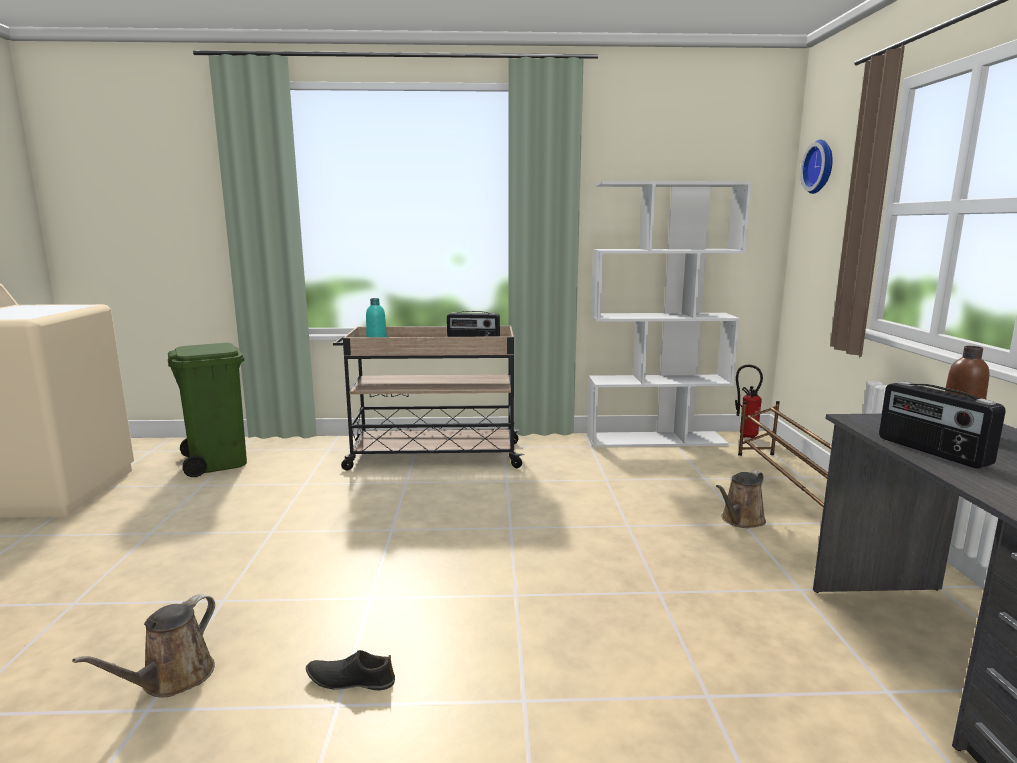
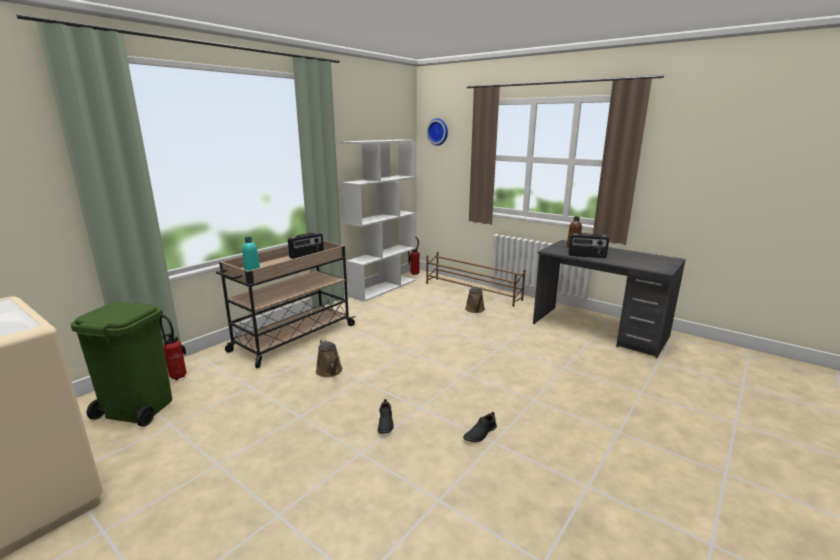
camera: 50 degrees left, 5 degrees up
brown watering can [72,594,215,697] -> brown watering can moved to [316,339,342,377]
none -> fire extinguisher [159,315,186,380]
none -> black shoe [378,399,394,434]

